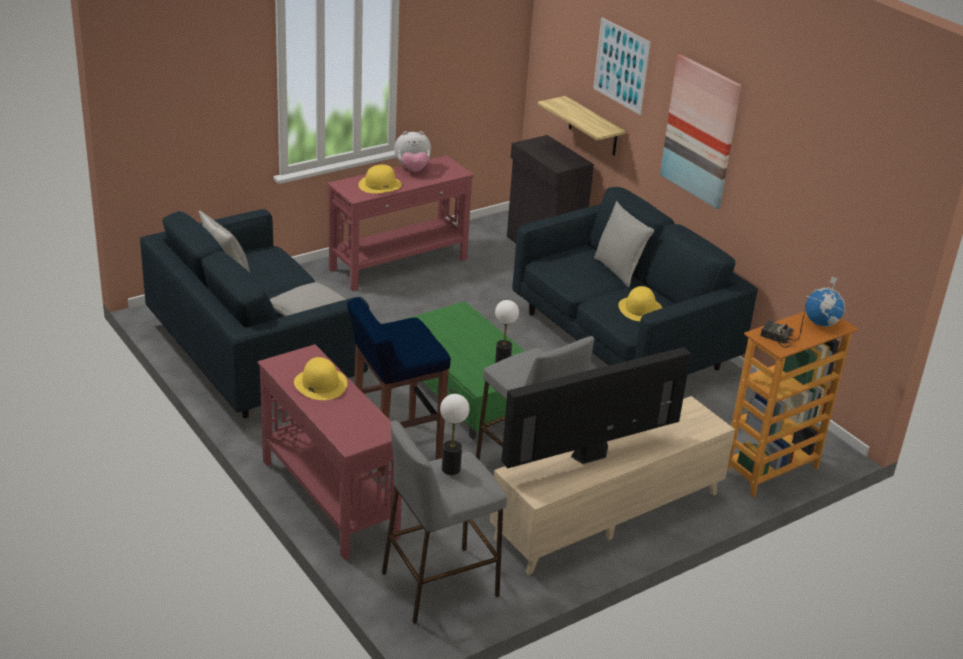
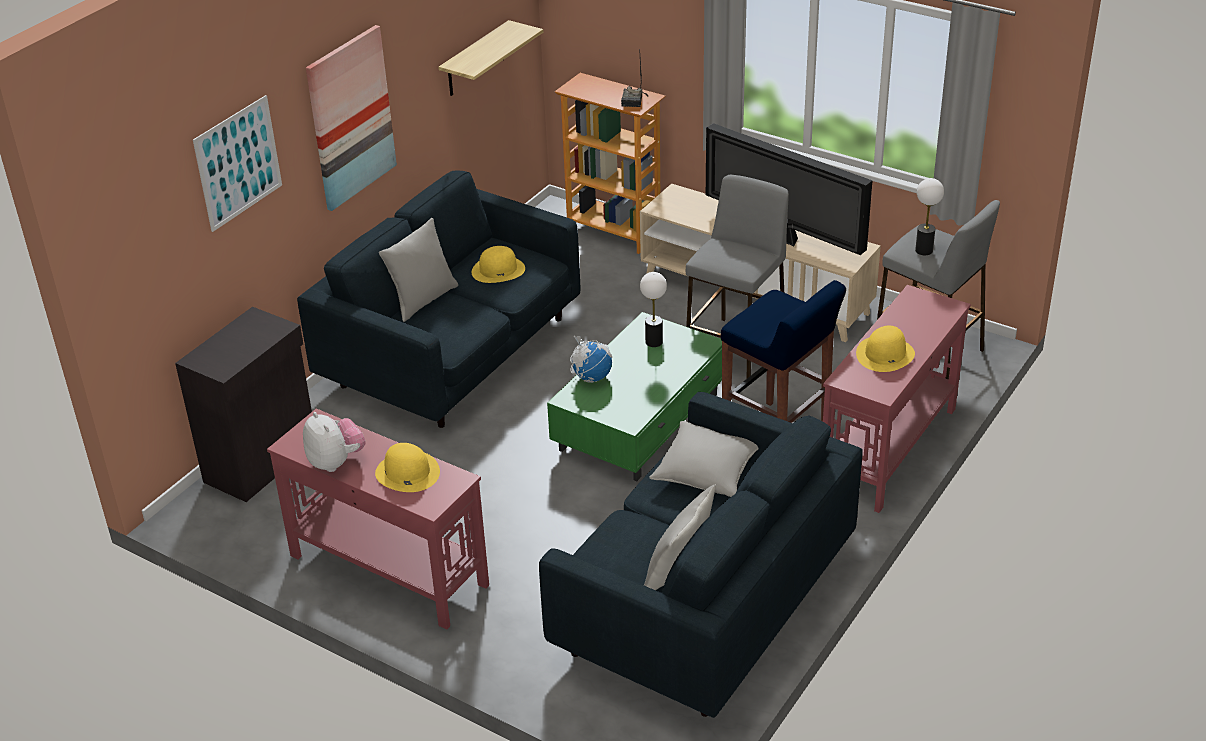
camera: 110 degrees left, 5 degrees up
shelf [538,96,626,156] -> shelf moved to [438,20,543,96]
globe [805,276,846,327] -> globe moved to [570,336,612,383]

